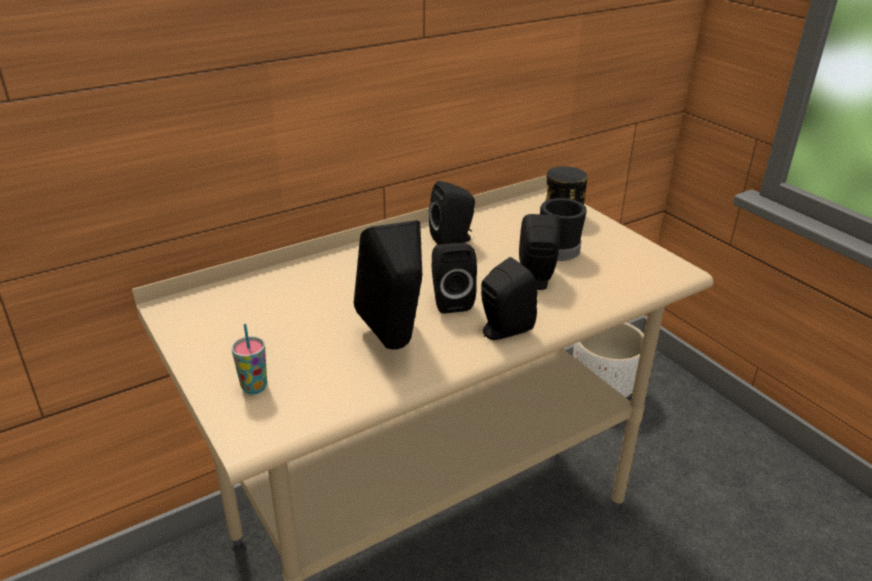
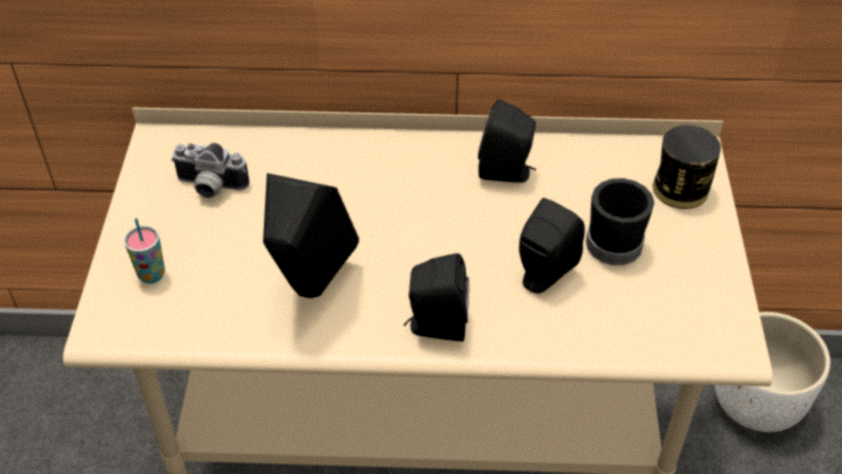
camera: 35 degrees right, 15 degrees up
black speaker [432,243,477,314] -> none
none -> camera [171,143,249,198]

